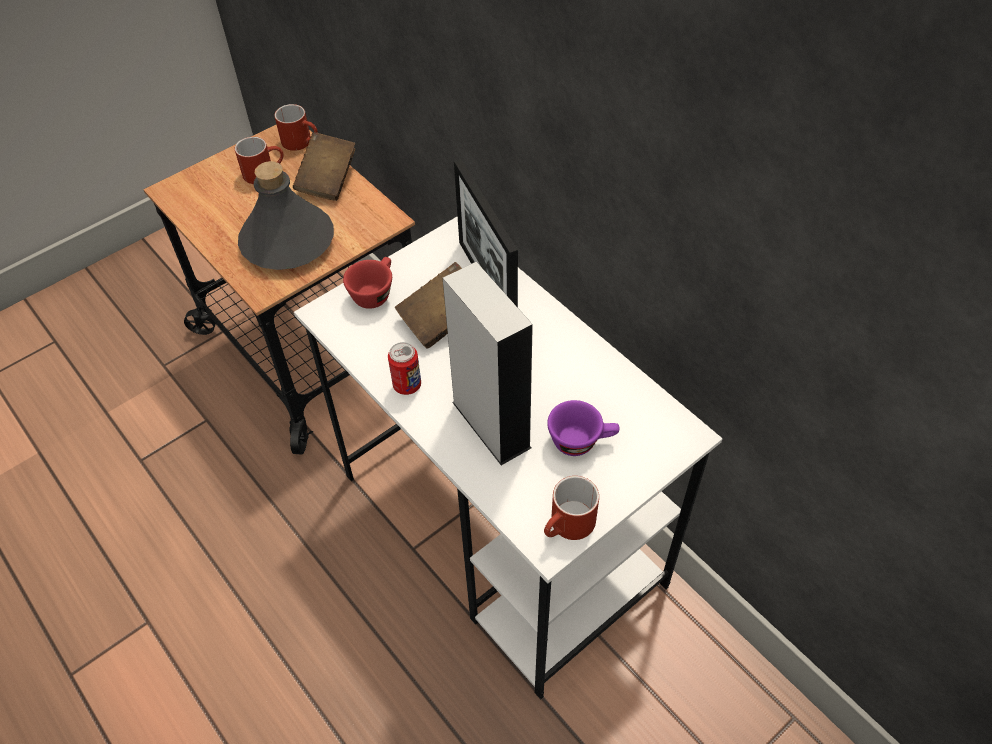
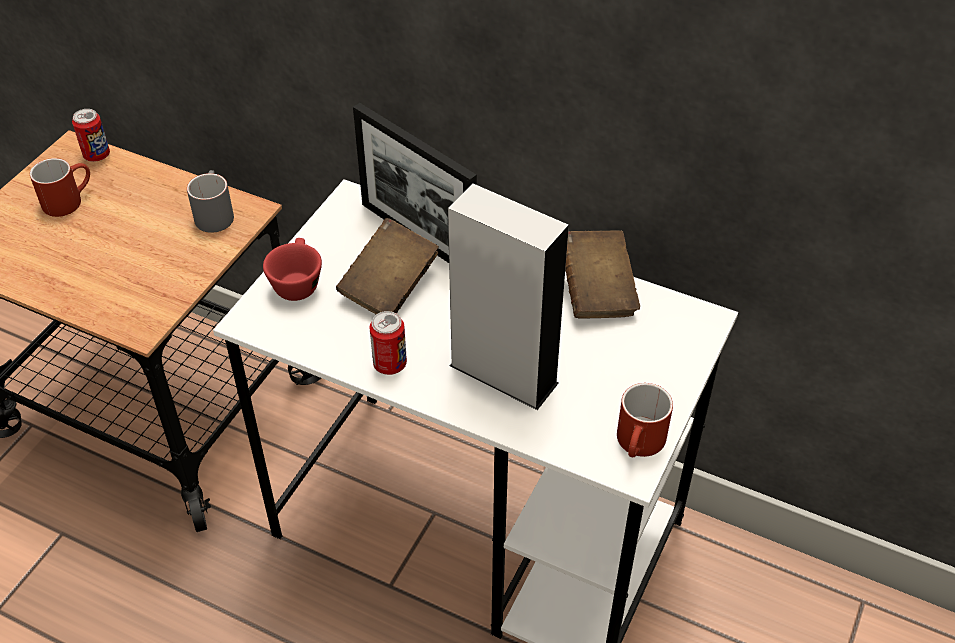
camera: 25 degrees left, 5 degrees down
grey bottle [238,161,334,270] -> none
red mug [274,104,318,151] -> can [72,109,110,162]
brown book [293,132,356,201] -> brown book moved to [565,230,640,318]
purple cup [547,400,619,456] -> none
none -> grey mug [187,170,234,233]

